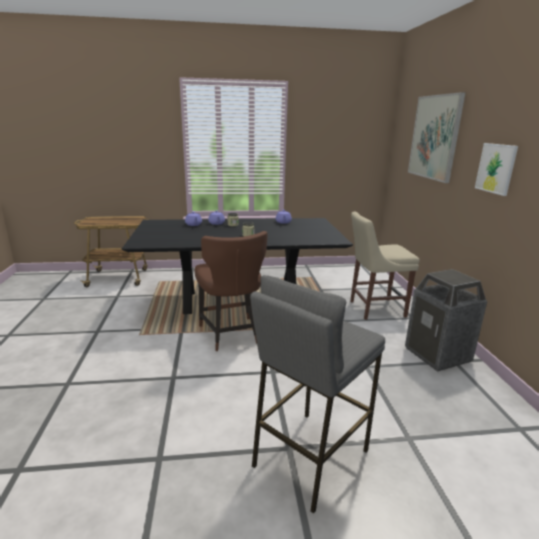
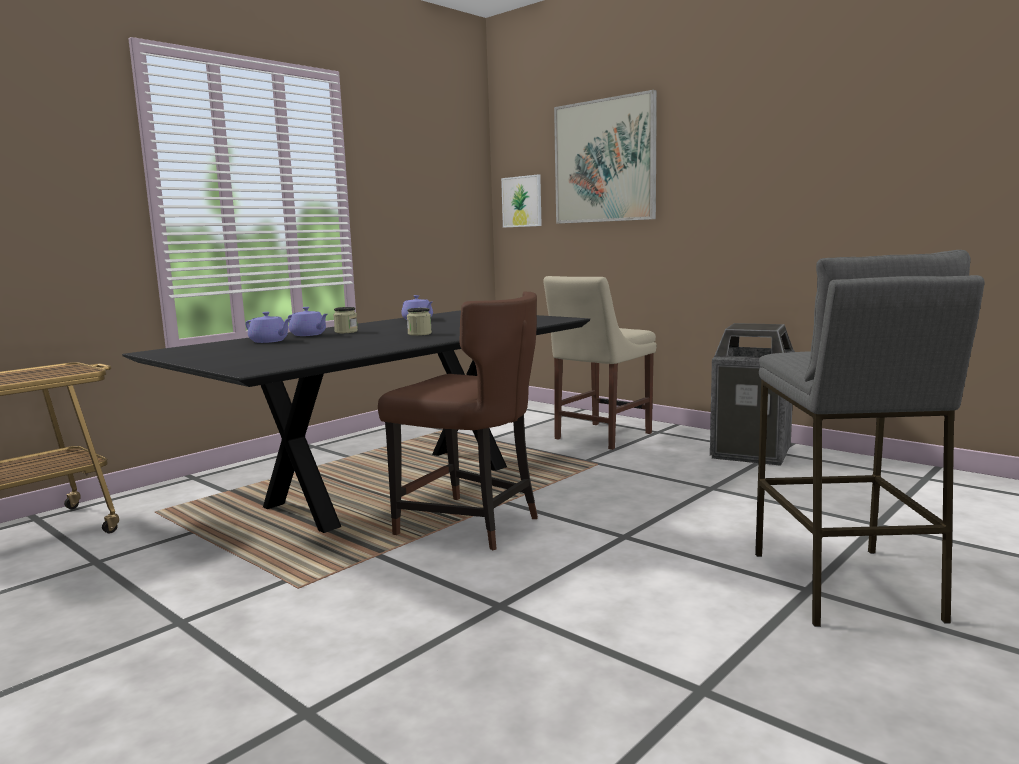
camera: 40 degrees left, 10 degrees down
picture [475,143,518,196] -> picture moved to [501,174,542,228]

